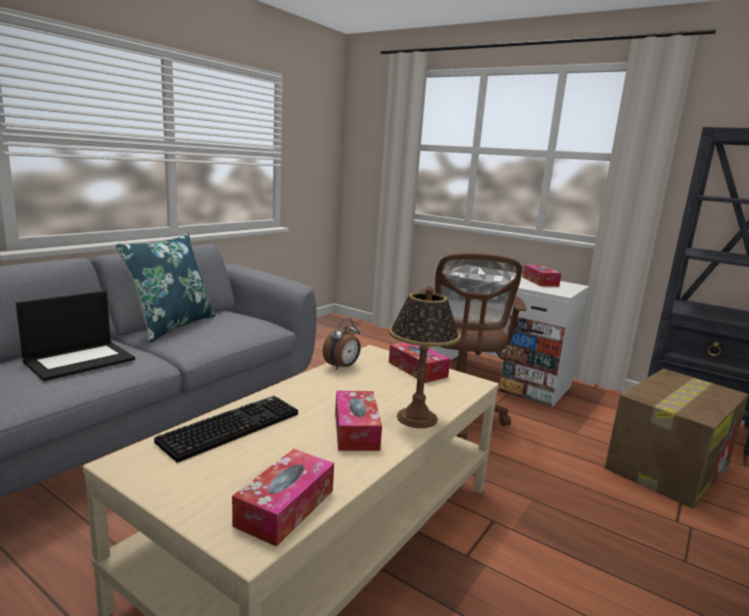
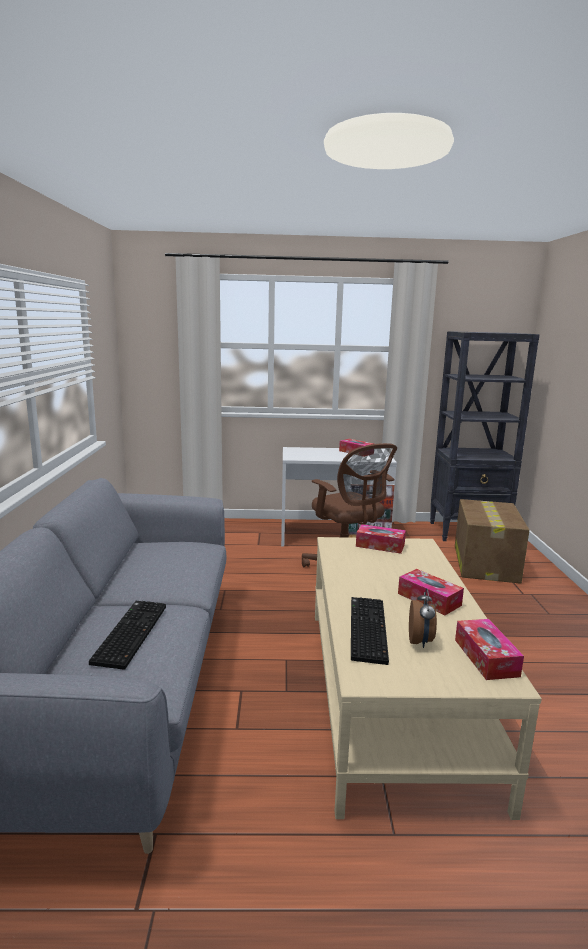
camera: 35 degrees left, 0 degrees up
laptop [16,291,135,381] -> keyboard [89,601,166,670]
blue pillow [115,233,216,342] -> none
alarm clock [323,318,361,370] -> alarm clock moved to [409,588,437,648]
table lamp [389,286,461,428] -> none

